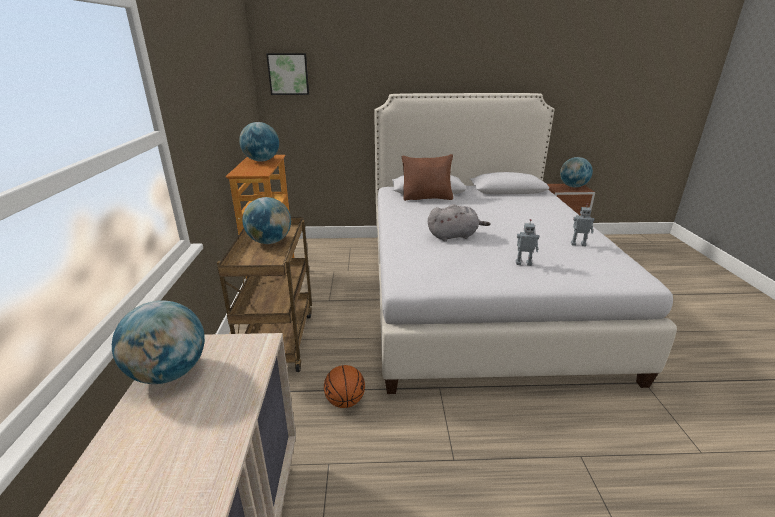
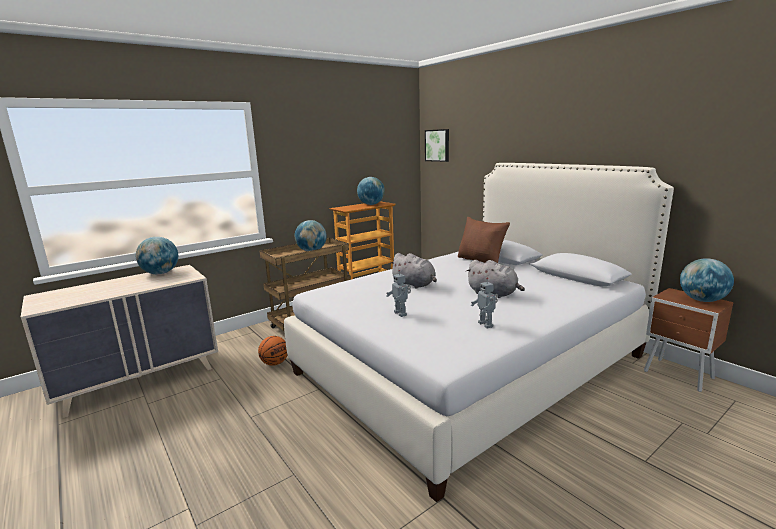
camera: 55 degrees right, 10 degrees down
none -> grey plush toy [466,260,525,298]

